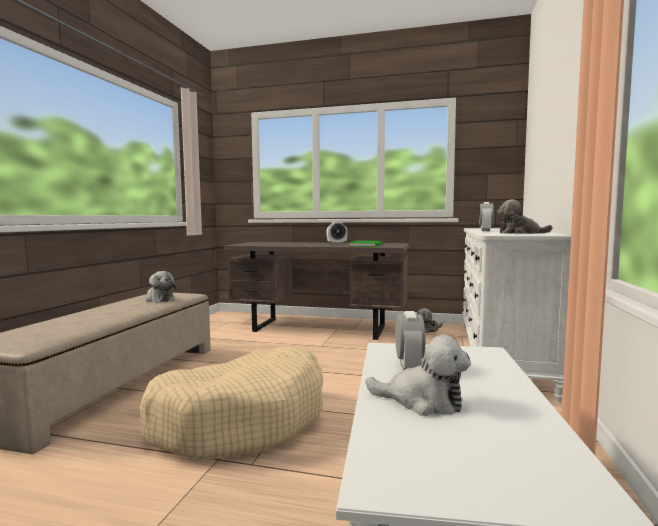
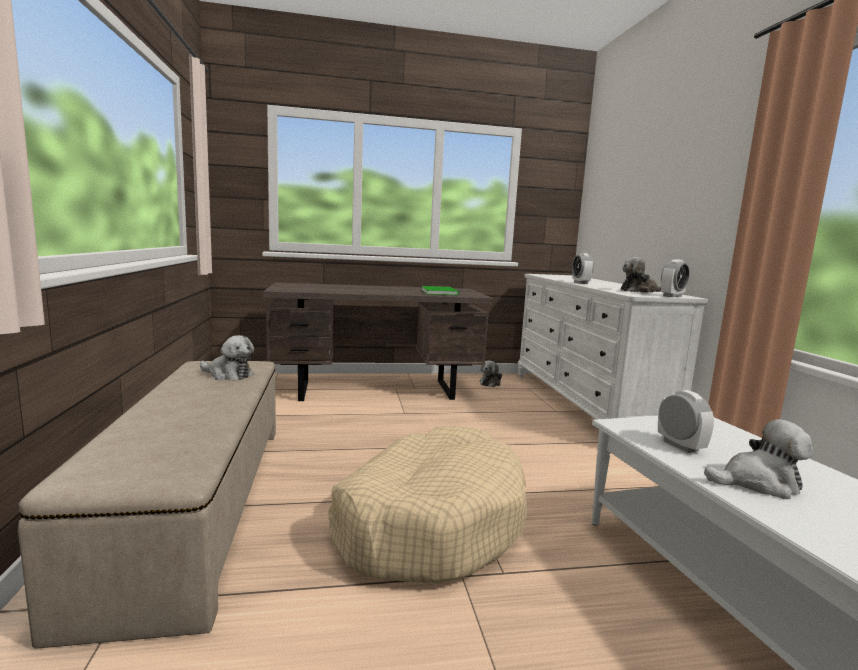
camera: 25 degrees left, 5 degrees up
alarm clock [327,221,348,244] -> alarm clock moved to [661,259,690,297]

